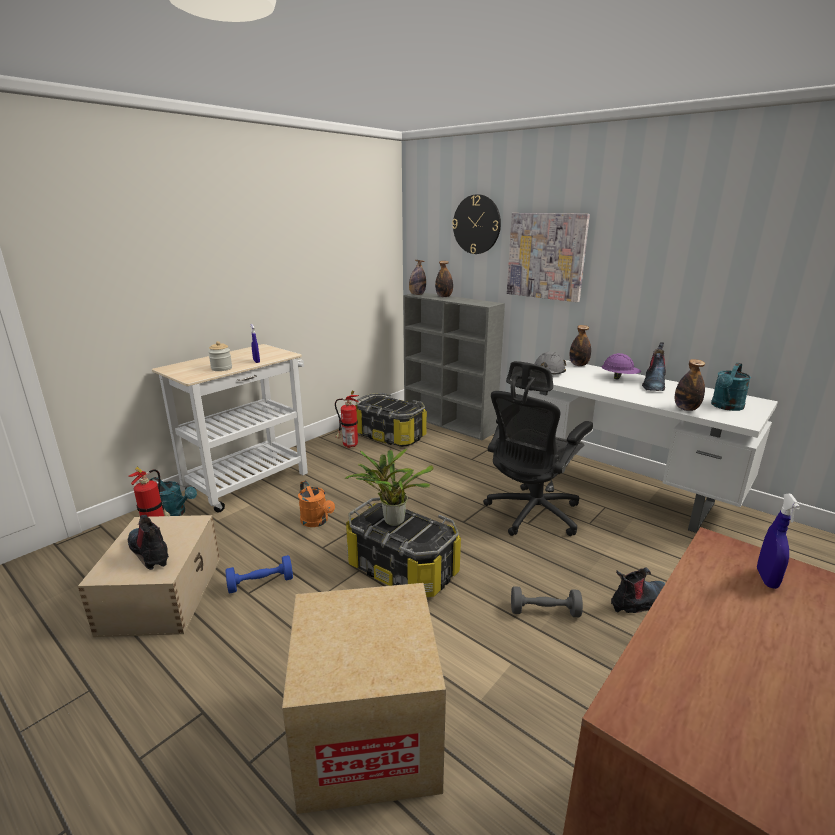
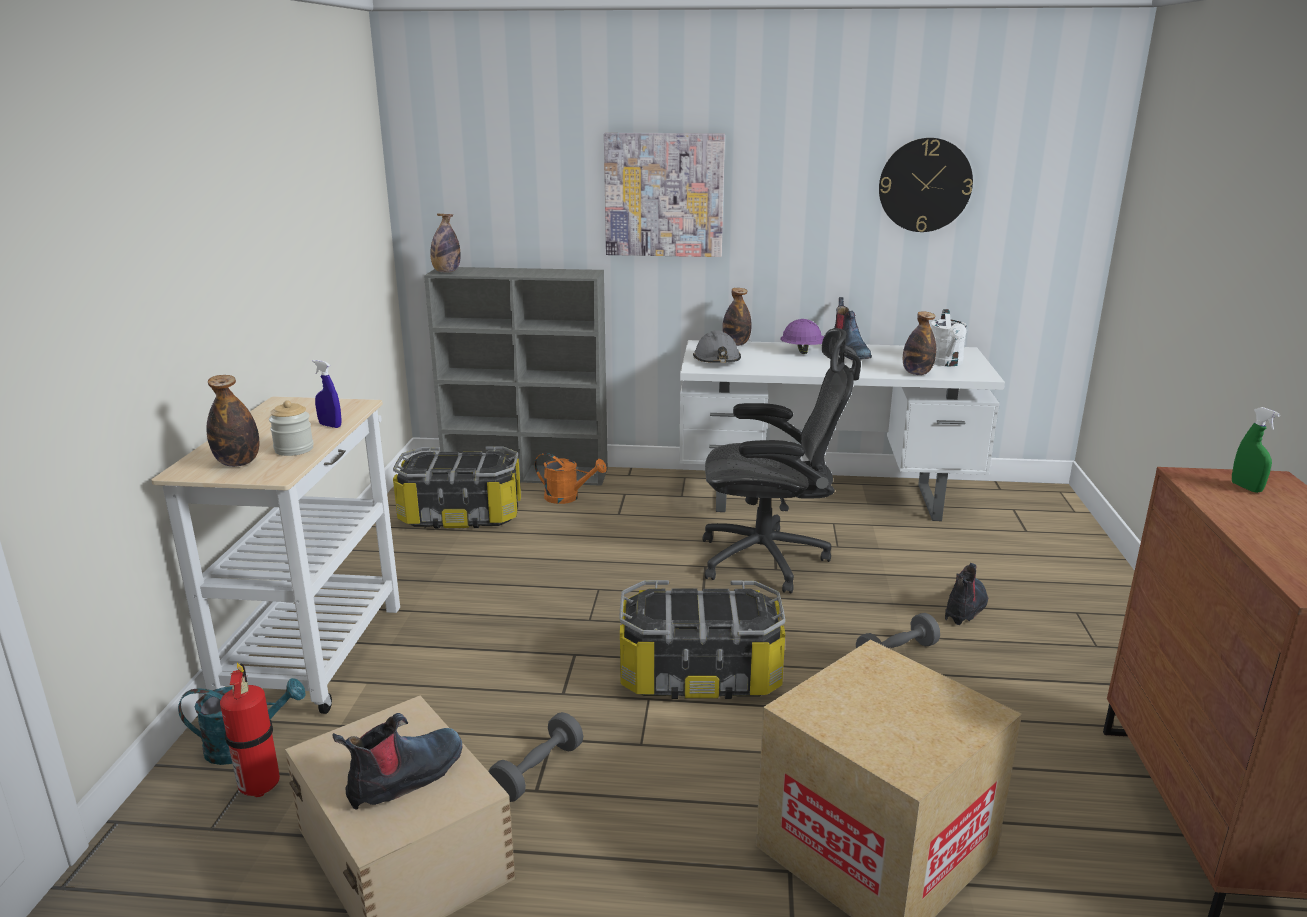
camera: 35 degrees left, 0 degrees up
boot [128,515,169,570] -> boot turned 120 degrees clockwise [332,713,462,810]
blue dumbbell [226,555,293,593] -> grey dumbbell [489,712,583,802]
orange watering can [298,481,335,527] -> orange watering can moved to [535,453,607,504]
fire extinguisher [335,390,359,448] -> none
potted plant [345,449,434,526] -> none
bottle [435,261,453,297] -> bottle moved to [206,375,259,467]
wall clock [452,194,501,254] -> wall clock moved to [879,138,973,232]
office chair [483,361,593,536] -> office chair turned 90 degrees counterclockwise [703,328,861,593]
turquoise watering can [711,363,751,411] -> white watering can [931,309,967,366]
blue spray bottle [757,494,800,589] -> green spray bottle [1232,407,1280,493]

